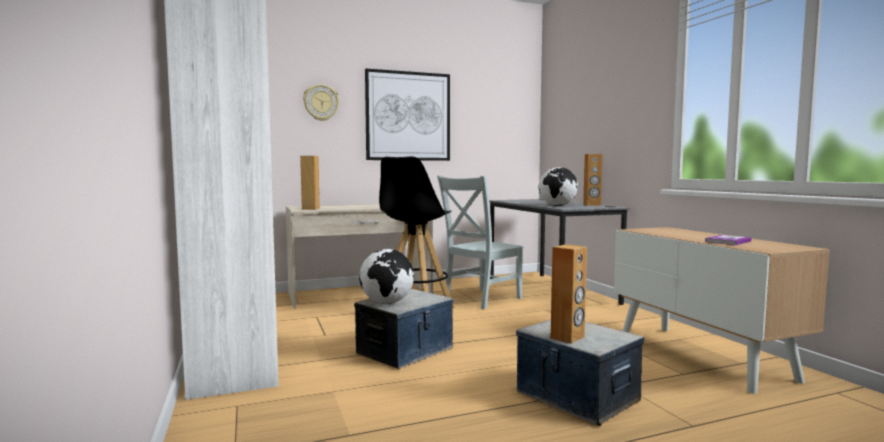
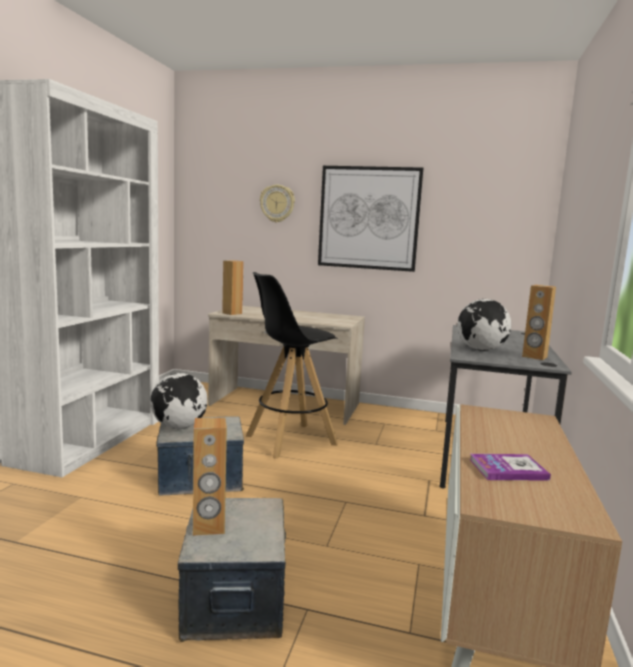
camera: 35 degrees right, 5 degrees up
grey chair [437,176,524,309] -> none

